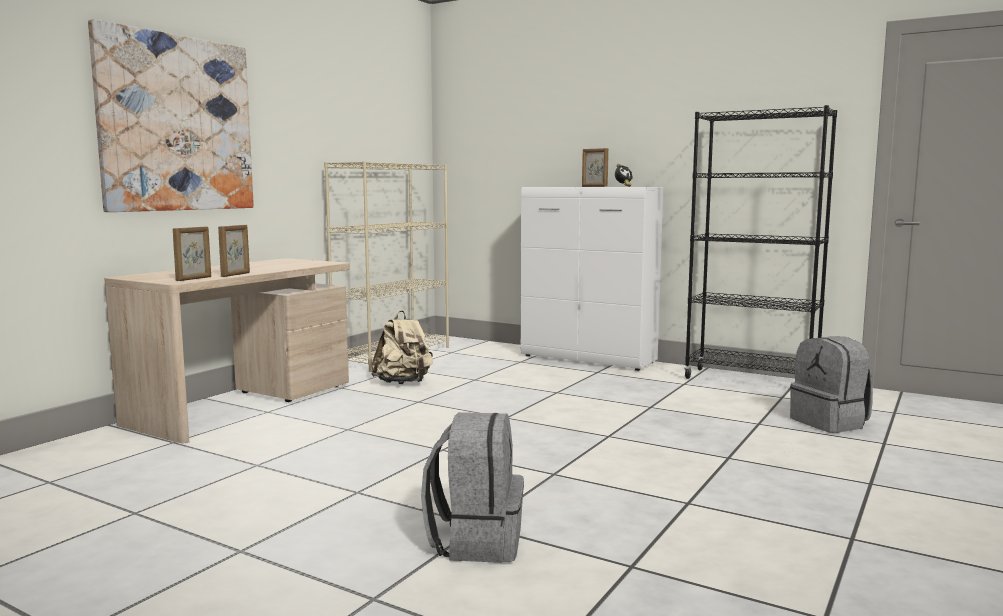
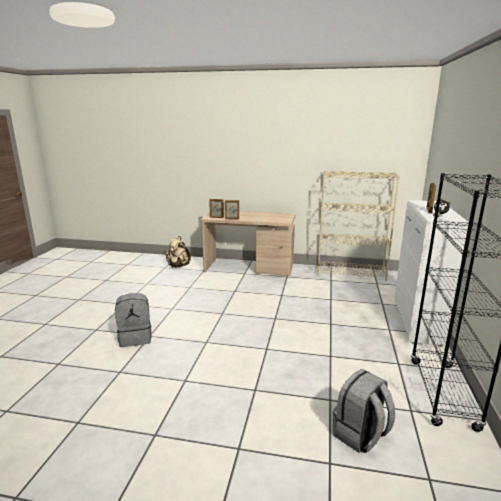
camera: 70 degrees right, 10 degrees up
picture [88,19,254,212] -> none
beige backpack [372,311,433,384] -> beige backpack moved to [165,236,191,268]

